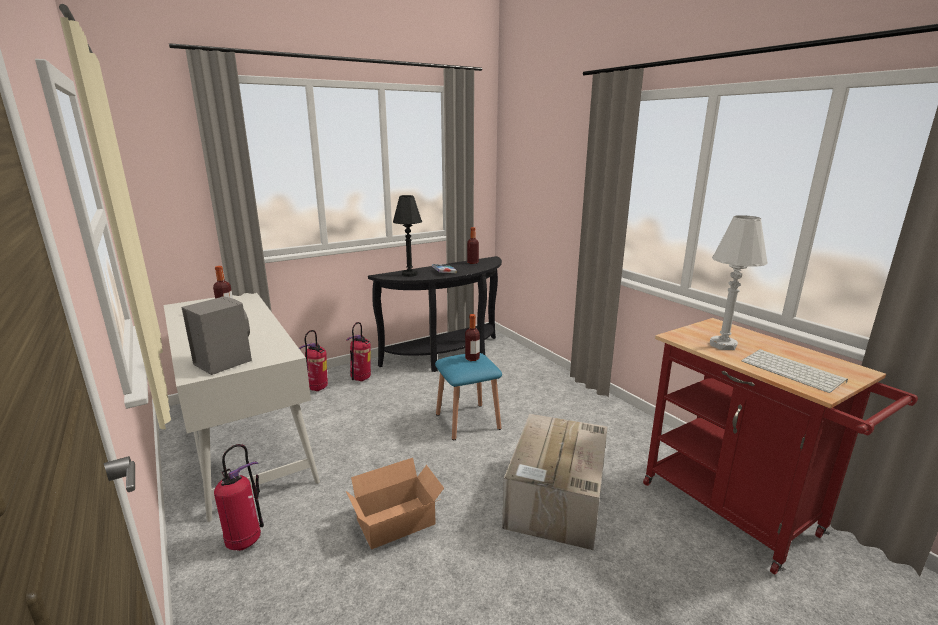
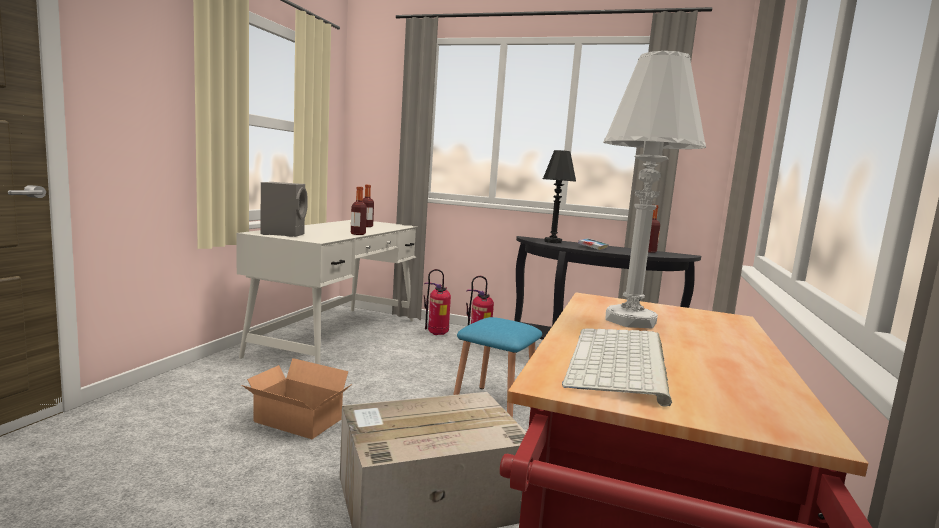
camera: 50 degrees right, 10 degrees down
fire extinguisher [214,444,264,551] -> none
bottle [465,314,480,361] -> bottle moved to [351,187,367,235]

